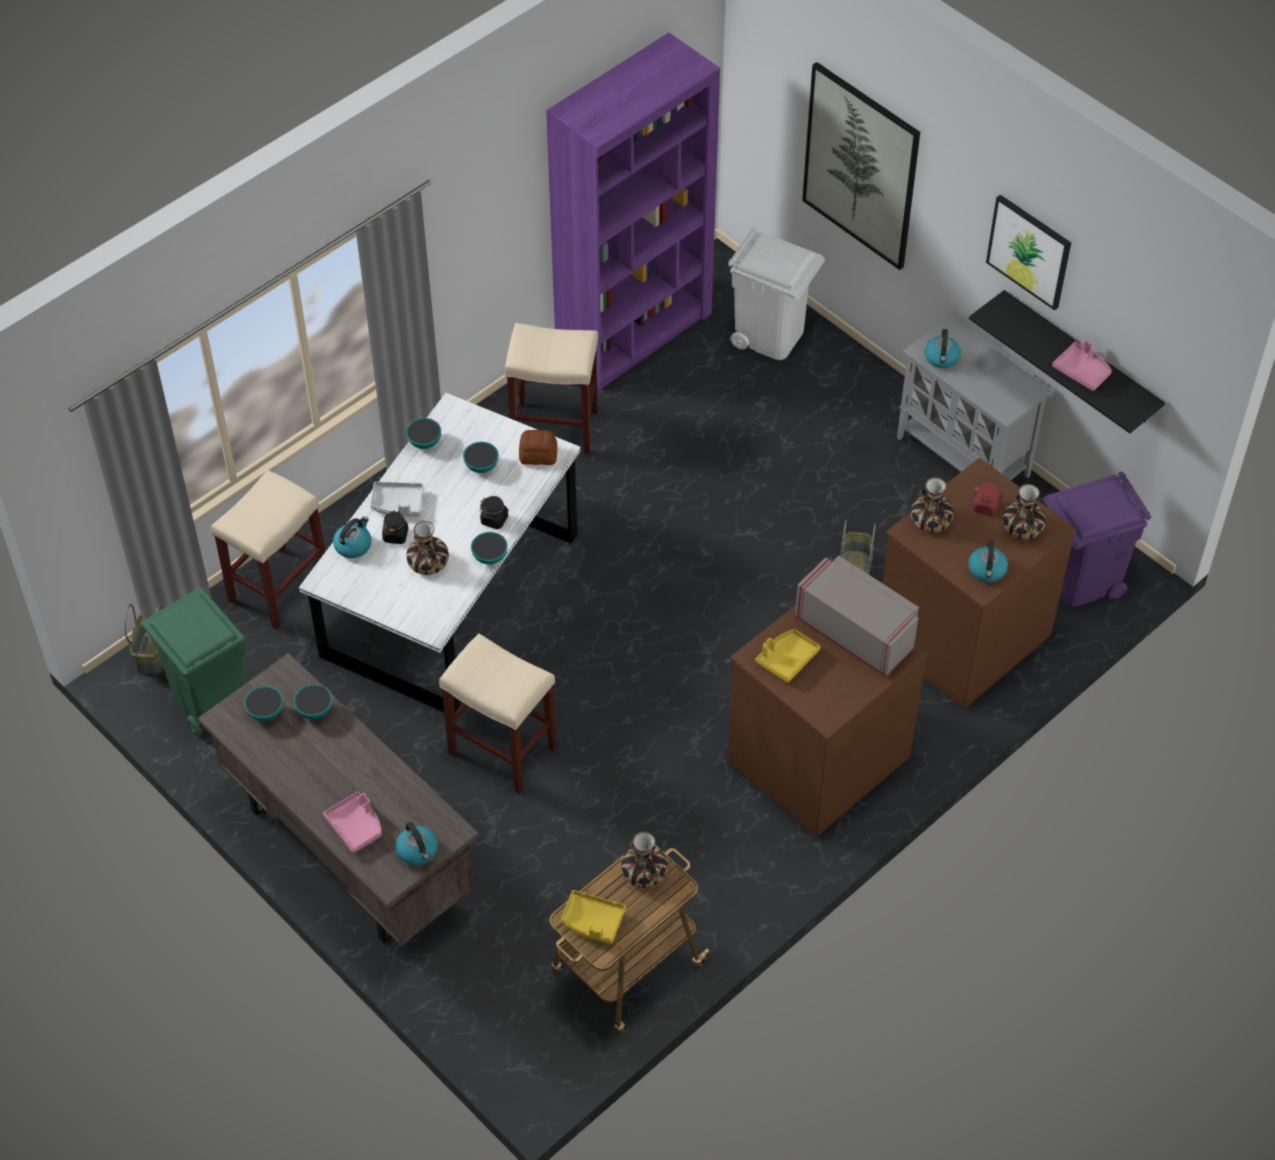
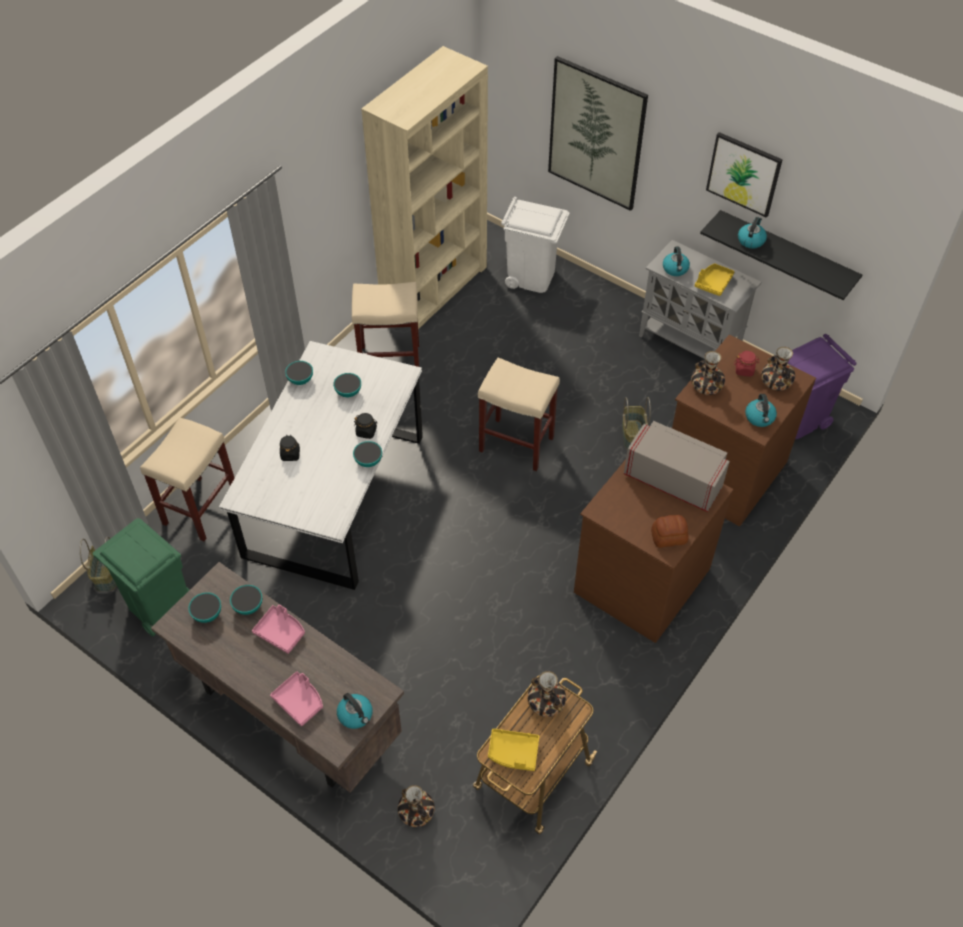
camera: 10 degrees left, 0 degrees up
kettle [333,516,371,558] -> kettle moved to [738,217,767,249]
grey tray [370,481,424,517] -> none
vase [406,521,449,575] -> vase moved to [398,785,435,827]
beige stool [439,633,557,794] -> beige stool moved to [478,358,560,471]
bread [519,430,557,465] -> bread moved to [651,515,688,548]
purple bookcase [546,33,720,390] -> beige bookcase [361,46,488,329]
yellow tray [756,629,820,683] -> yellow tray moved to [695,263,734,296]
pink tray [1052,340,1112,391] -> pink tray moved to [252,605,305,654]

